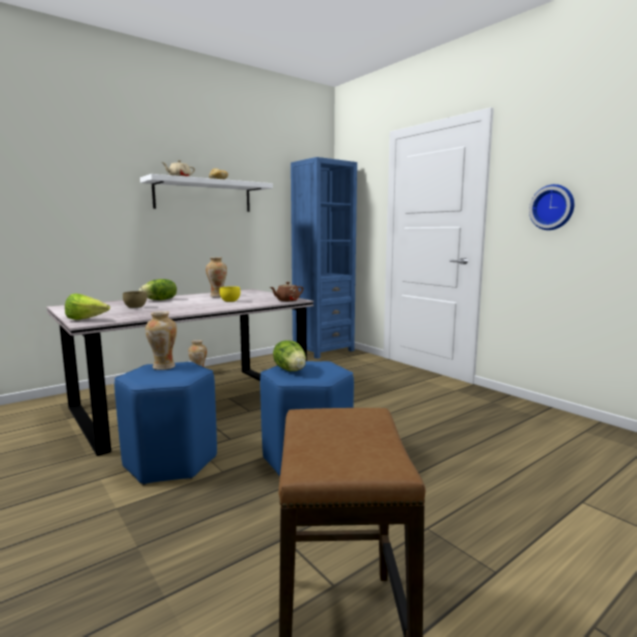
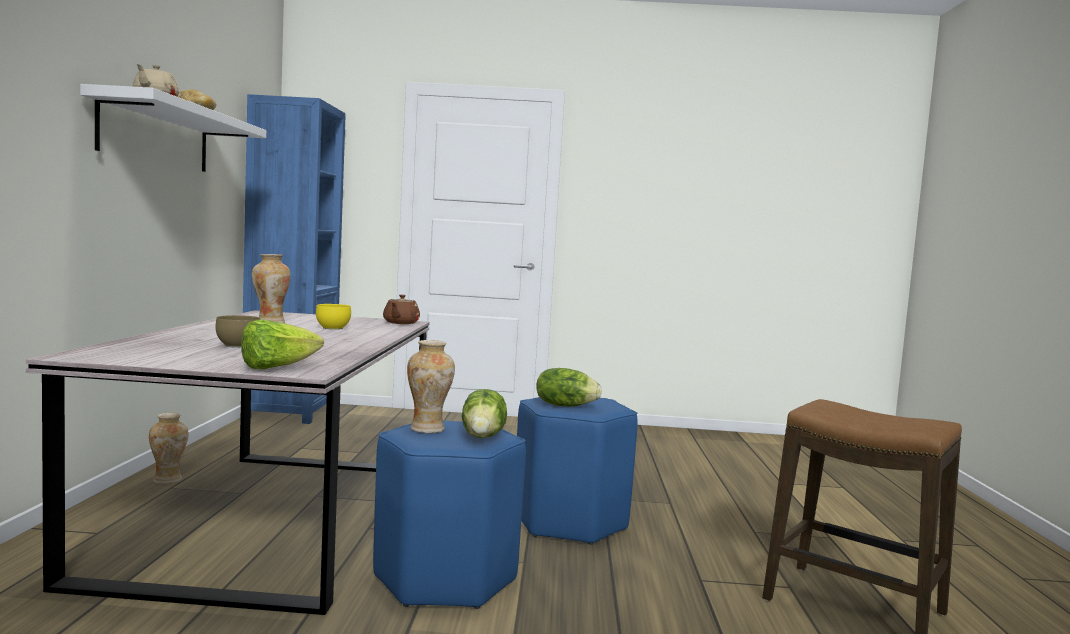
camera: 50 degrees left, 5 degrees down
lettuce [139,279,177,300] -> lettuce moved to [462,389,507,438]
wall clock [529,184,574,230] -> none

